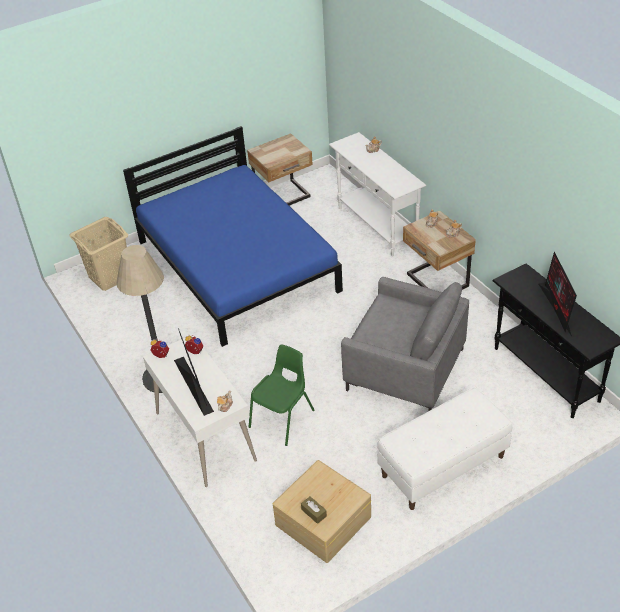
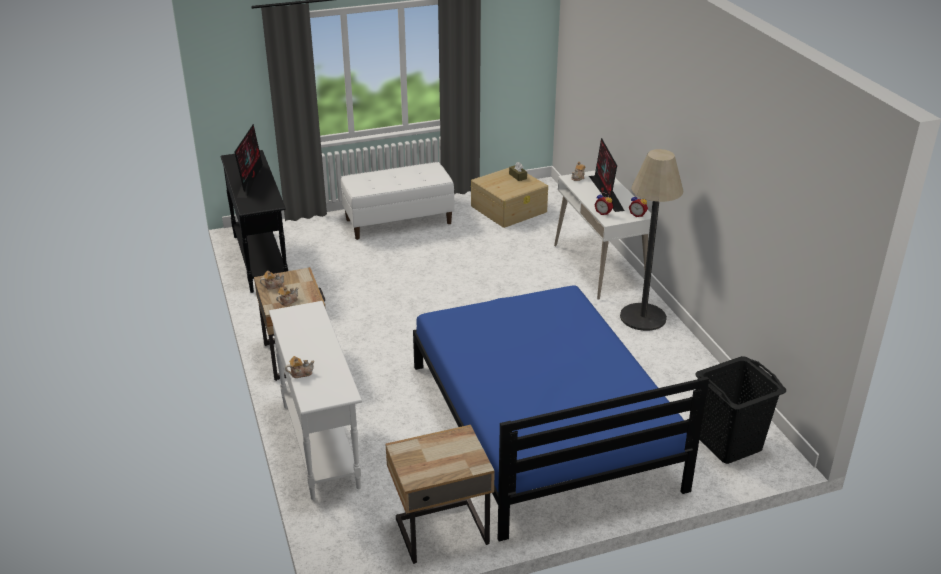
camera: 170 degrees left, 10 degrees down
beige laundry basket [69,217,128,291] -> black laundry basket [695,356,786,464]
green chair [249,344,315,446] -> none
grey armchair [341,277,469,411] -> none

